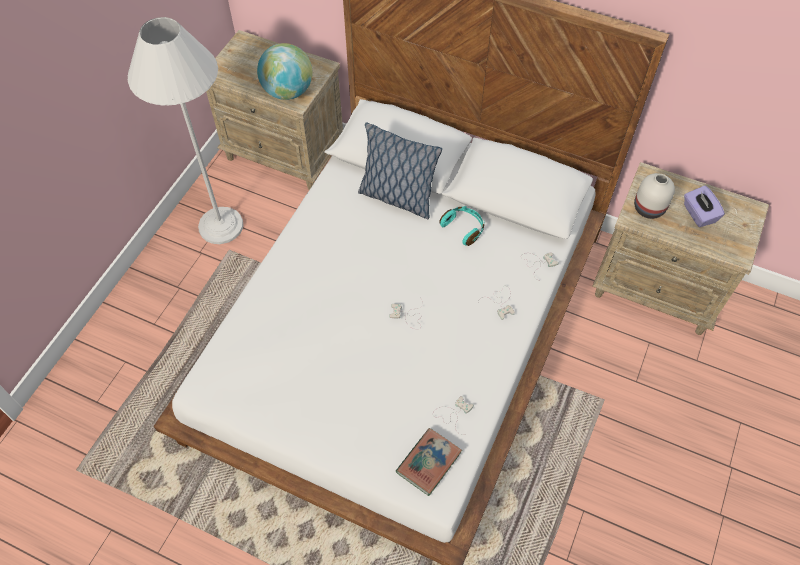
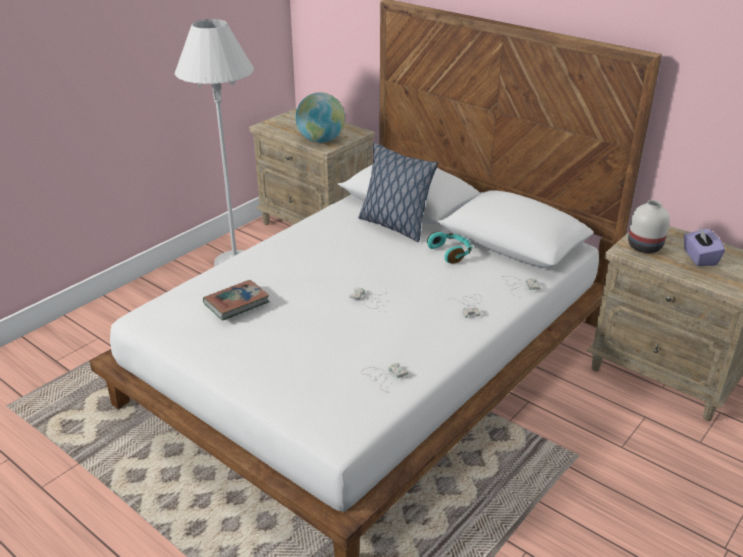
camera: 15 degrees right, 25 degrees down
book [396,428,462,496] -> book moved to [203,280,270,321]

